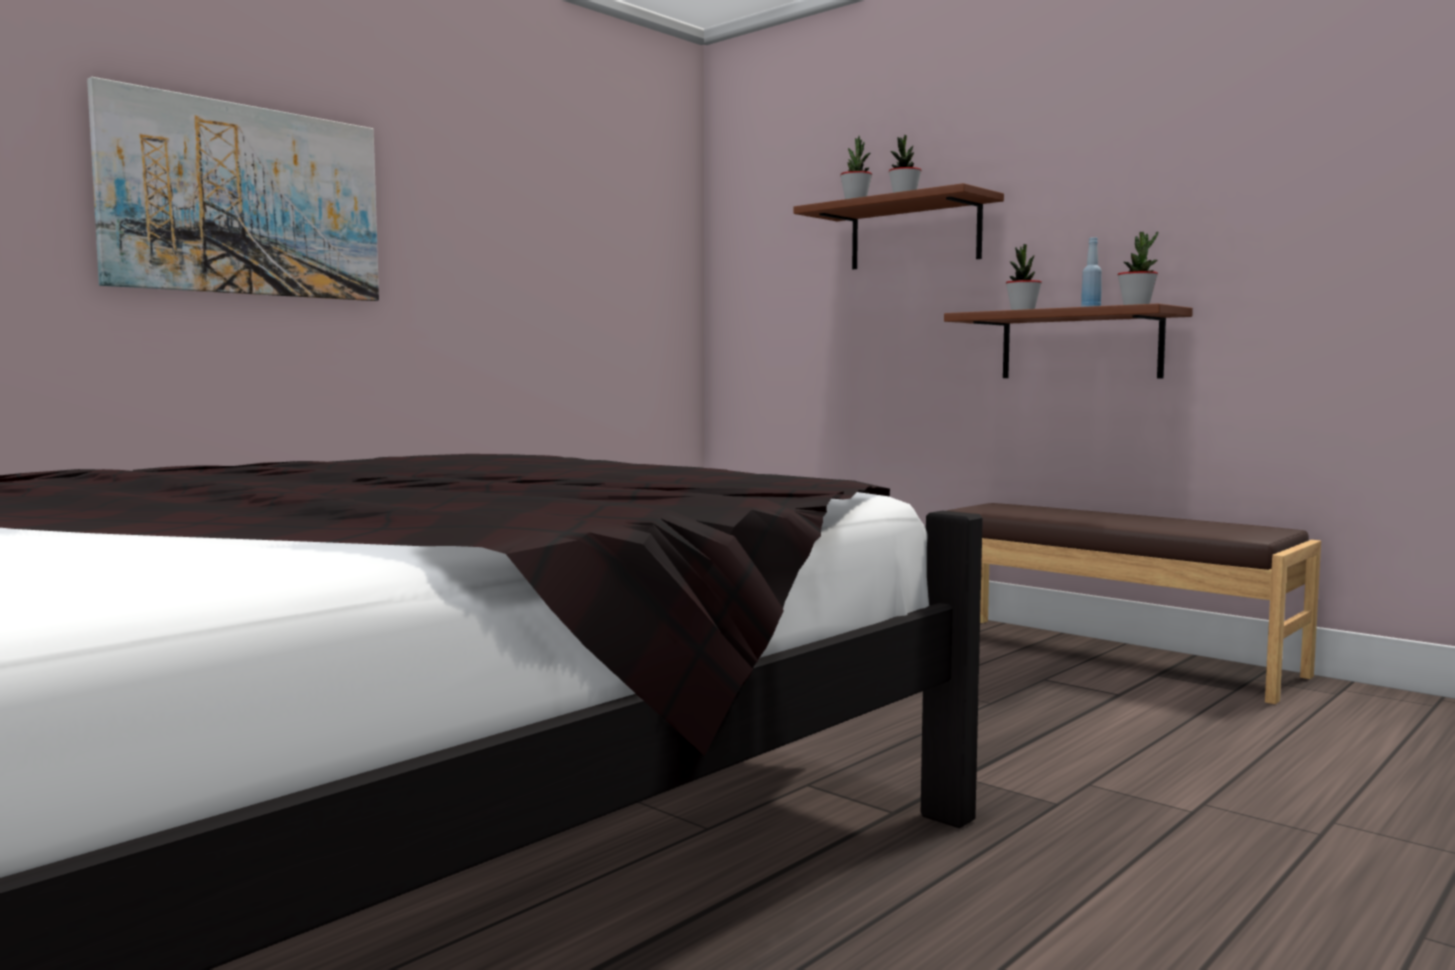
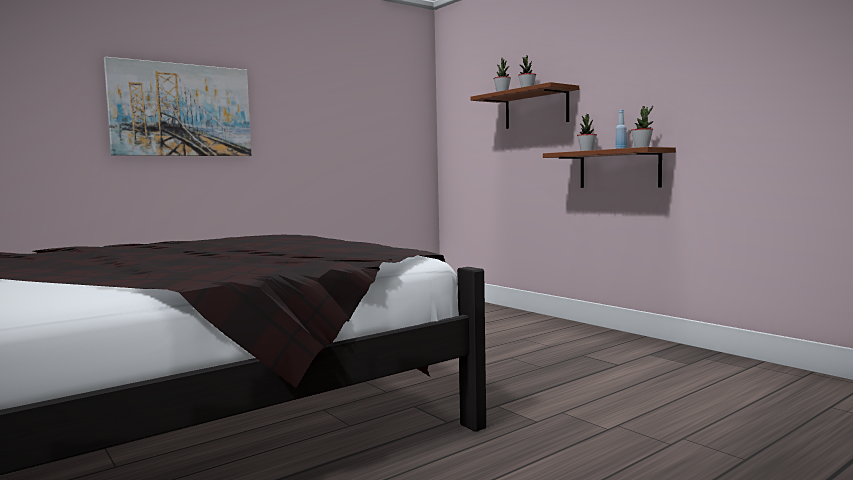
camera: 10 degrees right, 0 degrees up
brown bench [946,503,1321,704] -> none

